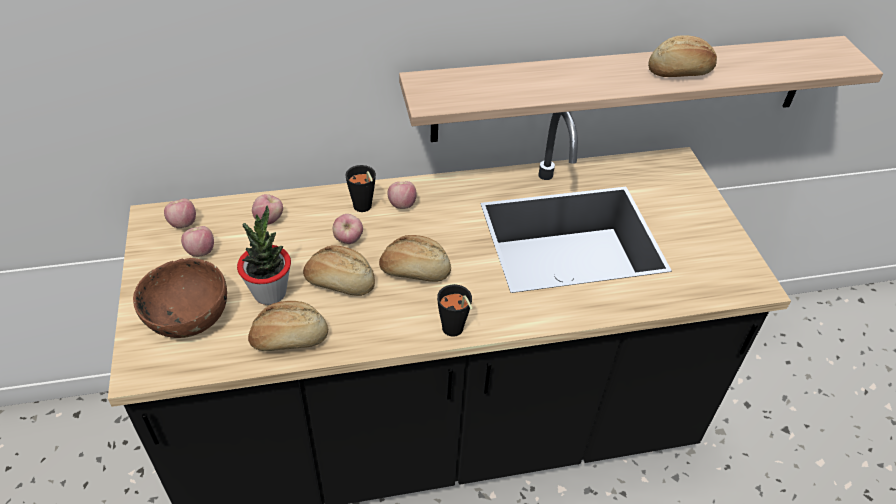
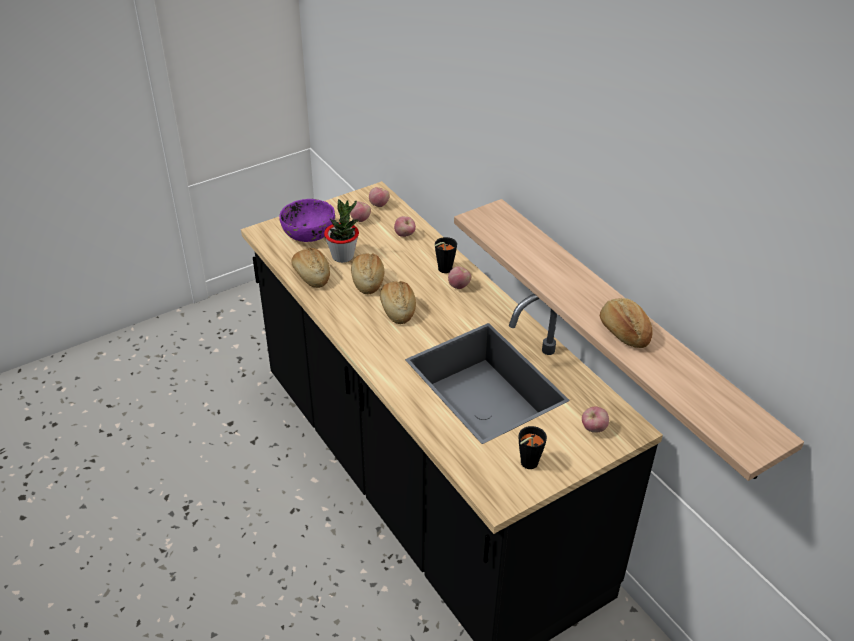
camera: 70 degrees right, 5 degrees down
brown bowl [133,258,227,338] -> purple bowl [279,199,335,242]
apple [333,214,363,244] -> apple moved to [582,406,609,433]
black cup [437,284,473,337] -> black cup moved to [519,426,547,469]

